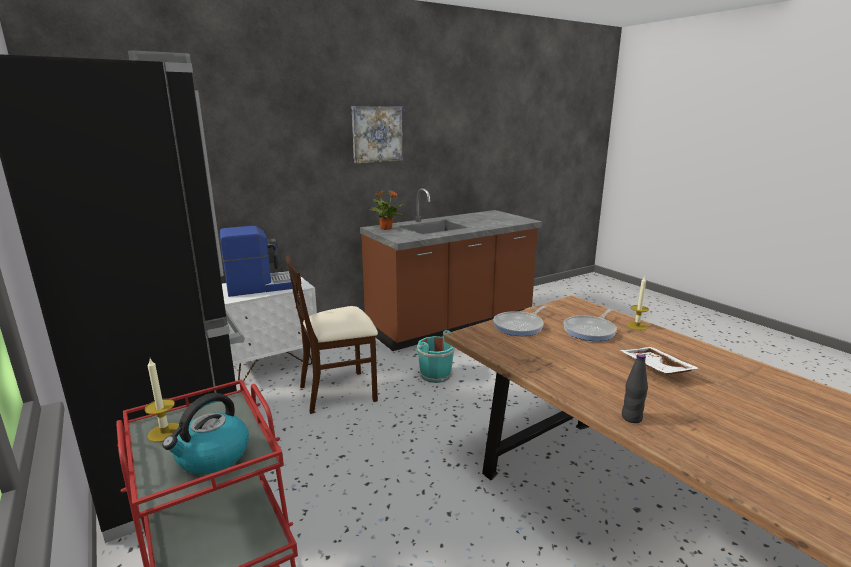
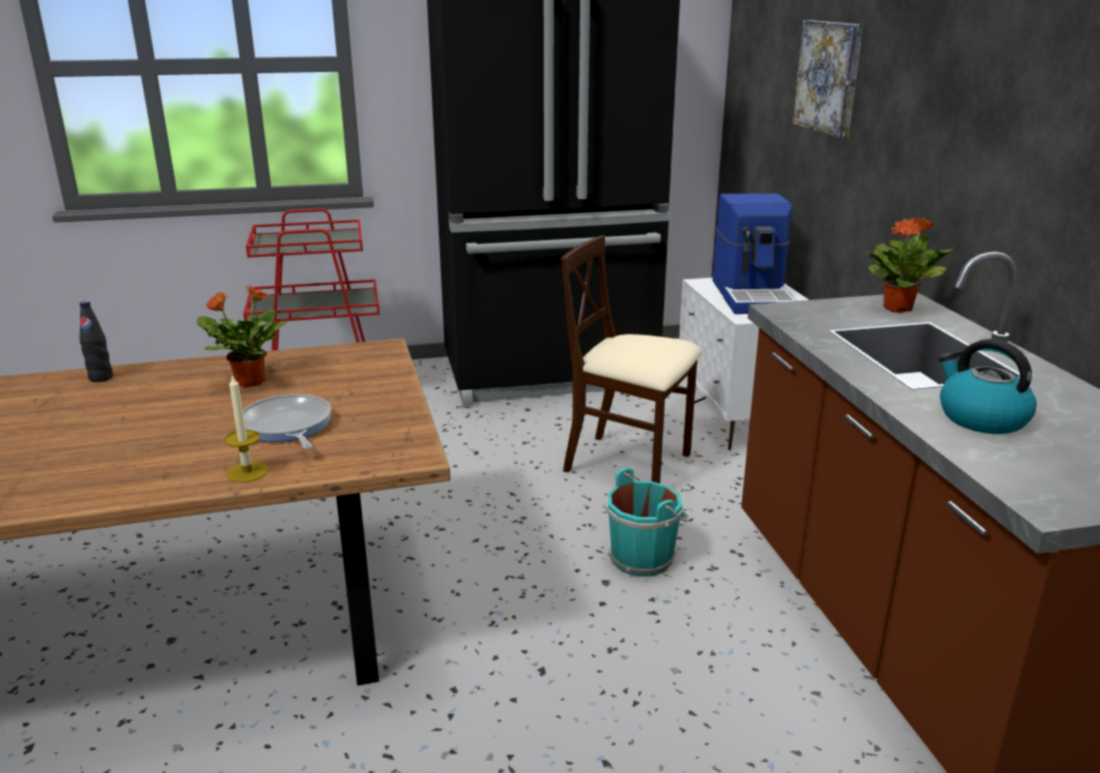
camera: 110 degrees right, 5 degrees up
candle [145,359,179,442] -> none
kettle [162,393,249,474] -> kettle moved to [939,339,1037,434]
beige chair [286,256,378,414] -> beige chair turned 60 degrees counterclockwise [561,235,702,484]
picture [351,106,403,163] -> picture moved to [792,20,863,138]
frying pan [493,306,547,336] -> none
white tray [620,347,700,375] -> none
none -> potted plant [197,286,288,387]

